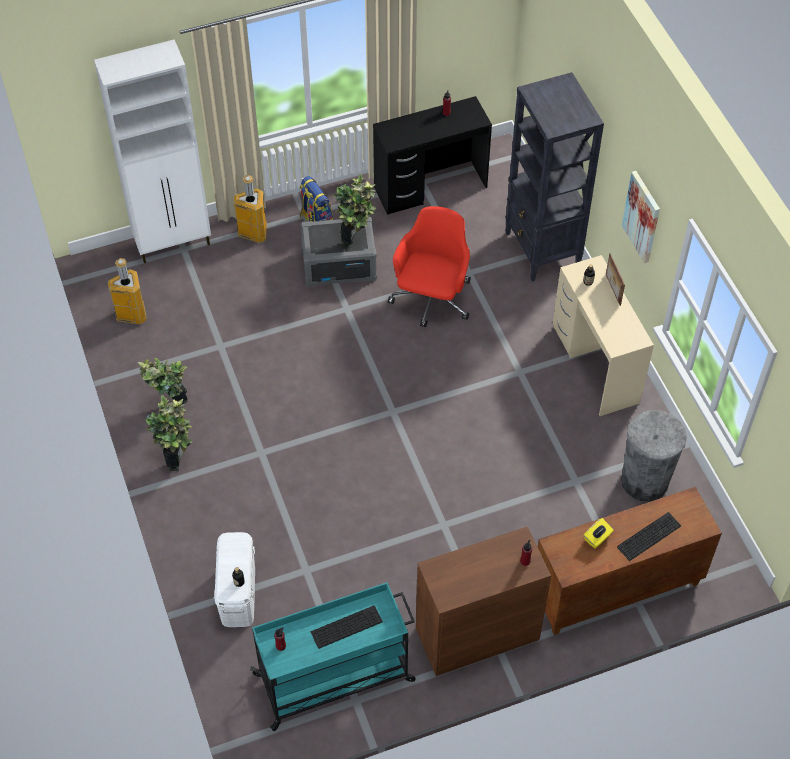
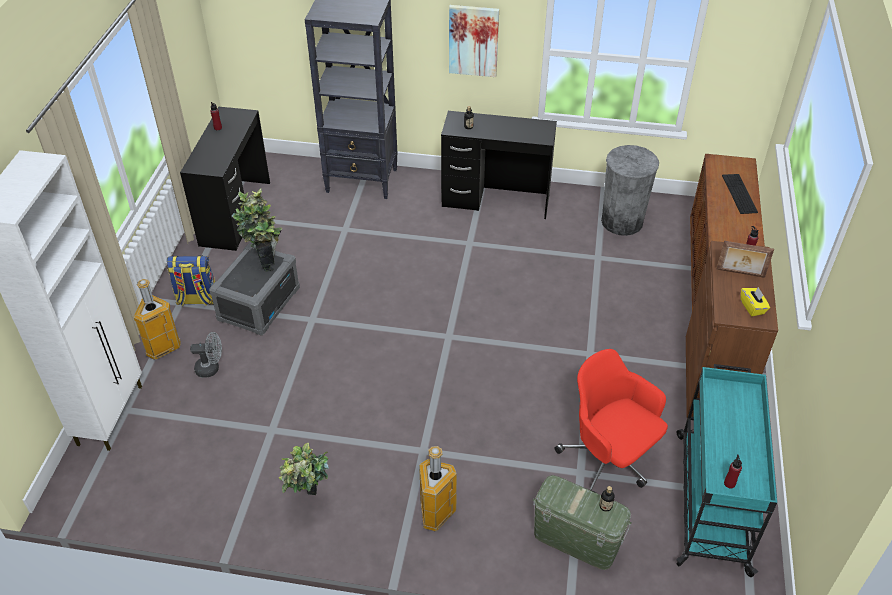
camera: 60 degrees left, 10 degrees down
trash can [108,258,147,324] -> trash can moved to [419,446,457,532]
potted plant [146,395,193,471] -> none
white storage box [214,532,255,627] -> green storage box [533,475,631,570]
keyboard [311,605,383,649] -> none
red office chair [388,206,471,327] -> red office chair moved to [554,349,668,493]
beige desk [553,255,654,416] -> black desk [441,111,557,219]
yellow tissue box [584,518,614,549] -> yellow tissue box moved to [741,287,770,316]
picture frame [606,253,625,306] -> picture frame moved to [716,241,774,278]
none -> grey fan [190,332,222,378]

